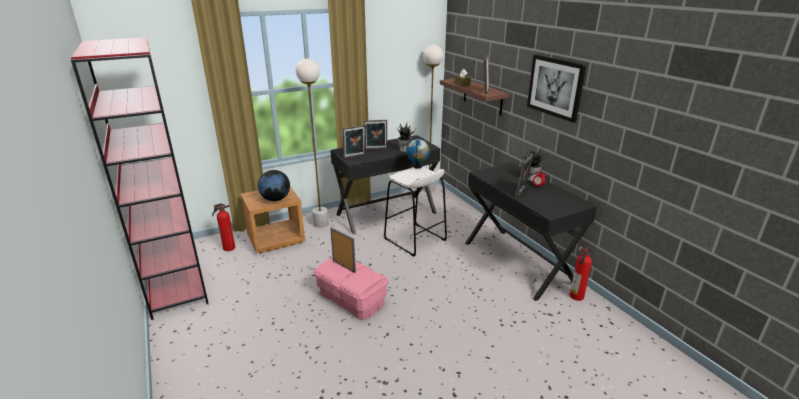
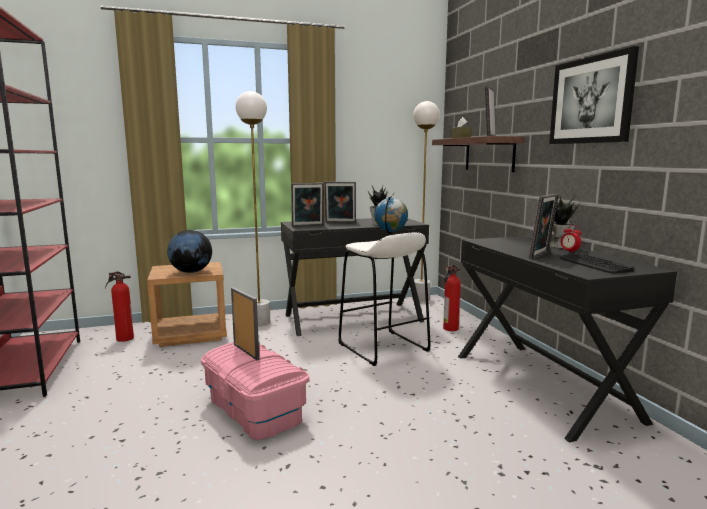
camera: 10 degrees right, 15 degrees down
fire extinguisher [570,246,592,301] -> fire extinguisher moved to [443,265,461,331]
none -> keyboard [559,253,634,274]

